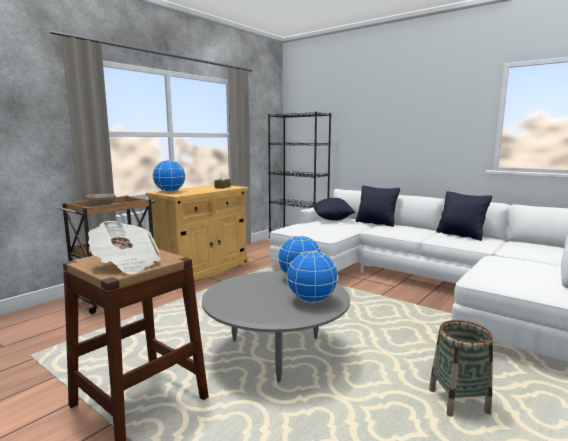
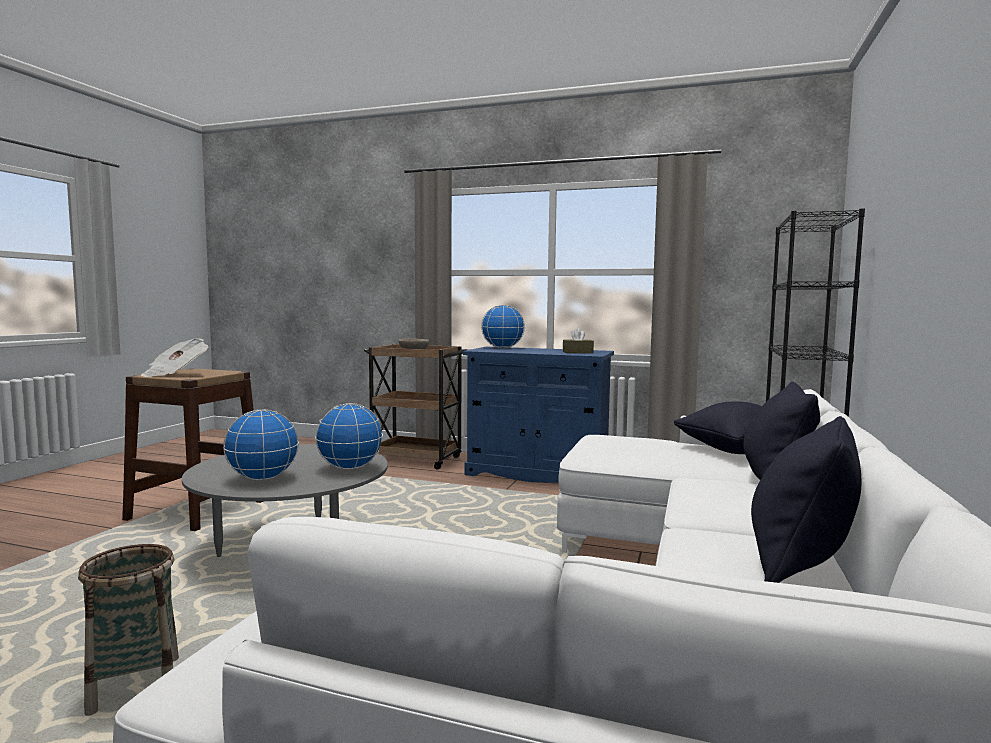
camera: 70 degrees right, 5 degrees down
beige cabinet [146,185,249,280] -> blue cabinet [463,347,614,483]

